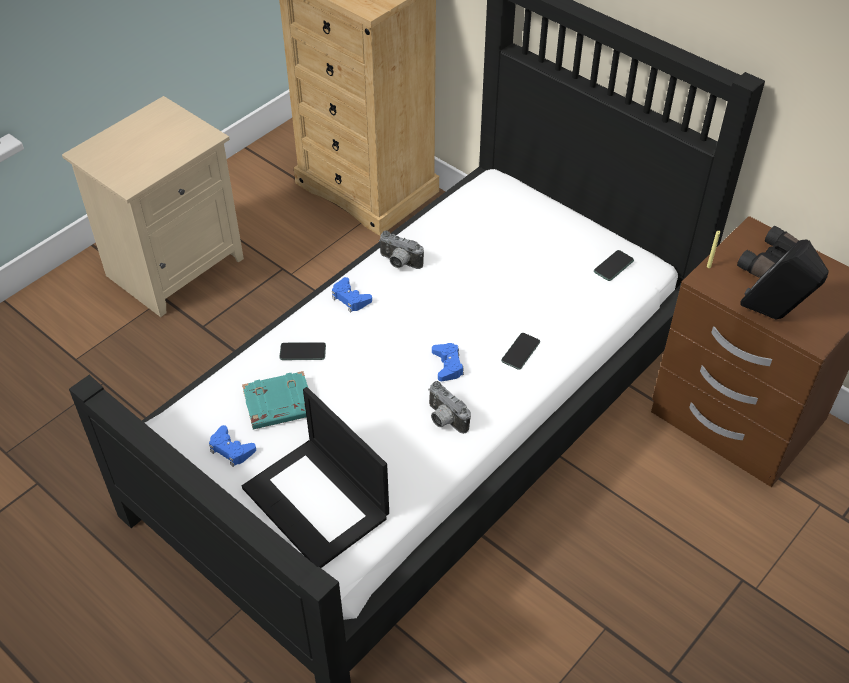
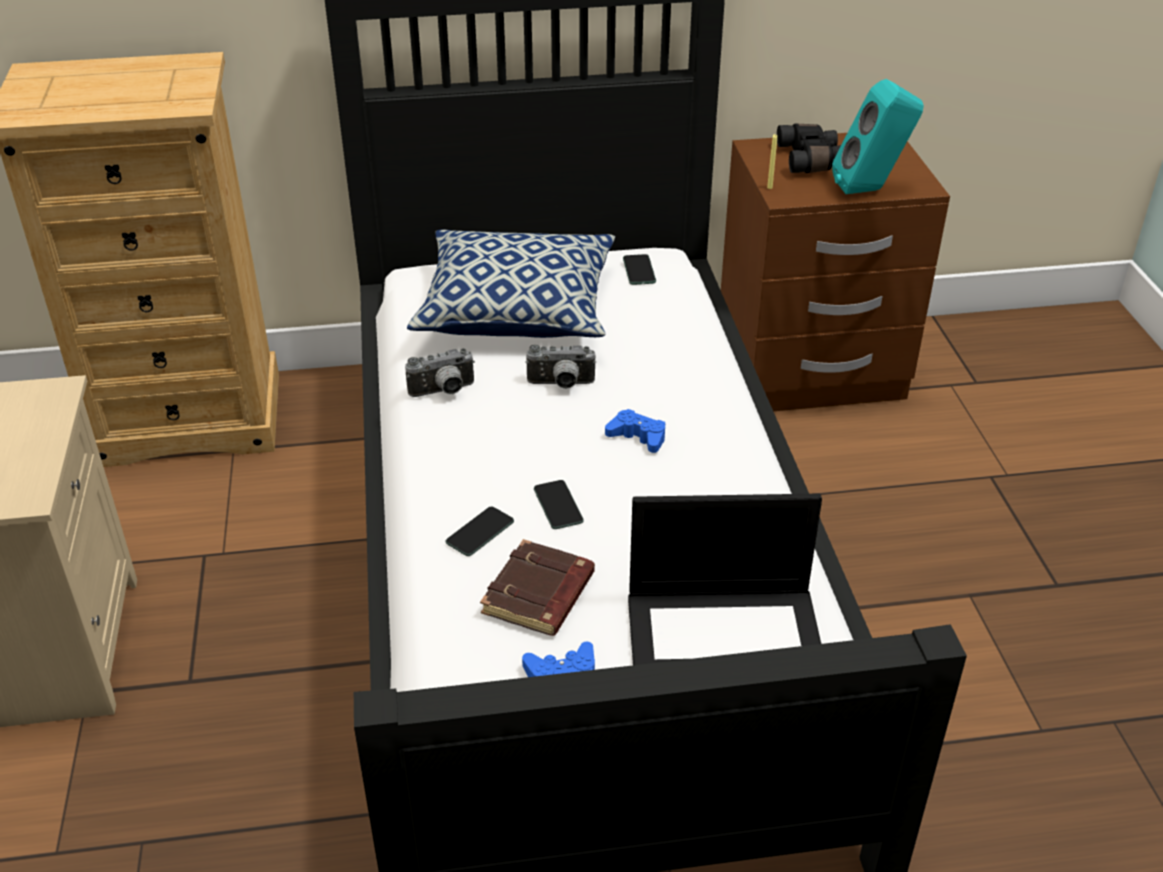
camera: 50 degrees left, 10 degrees down
turquoise book [242,371,308,429] -> brown book [480,539,595,636]
blue game controller [332,277,372,312] -> none
camera [428,381,471,434] -> camera moved to [525,344,596,389]
phone [501,333,540,370] -> phone moved to [534,480,584,529]
black speaker [740,240,829,320] -> turquoise speaker [832,79,924,194]
none -> pillow [407,230,615,338]

